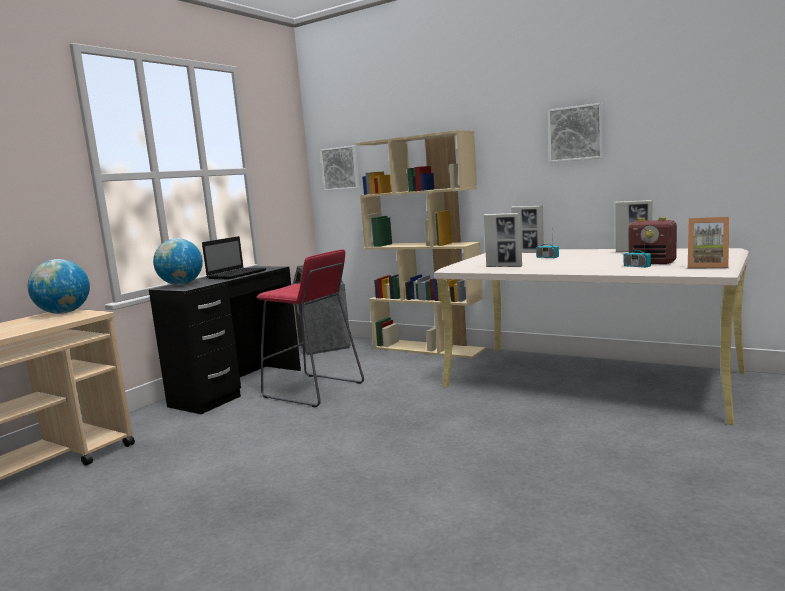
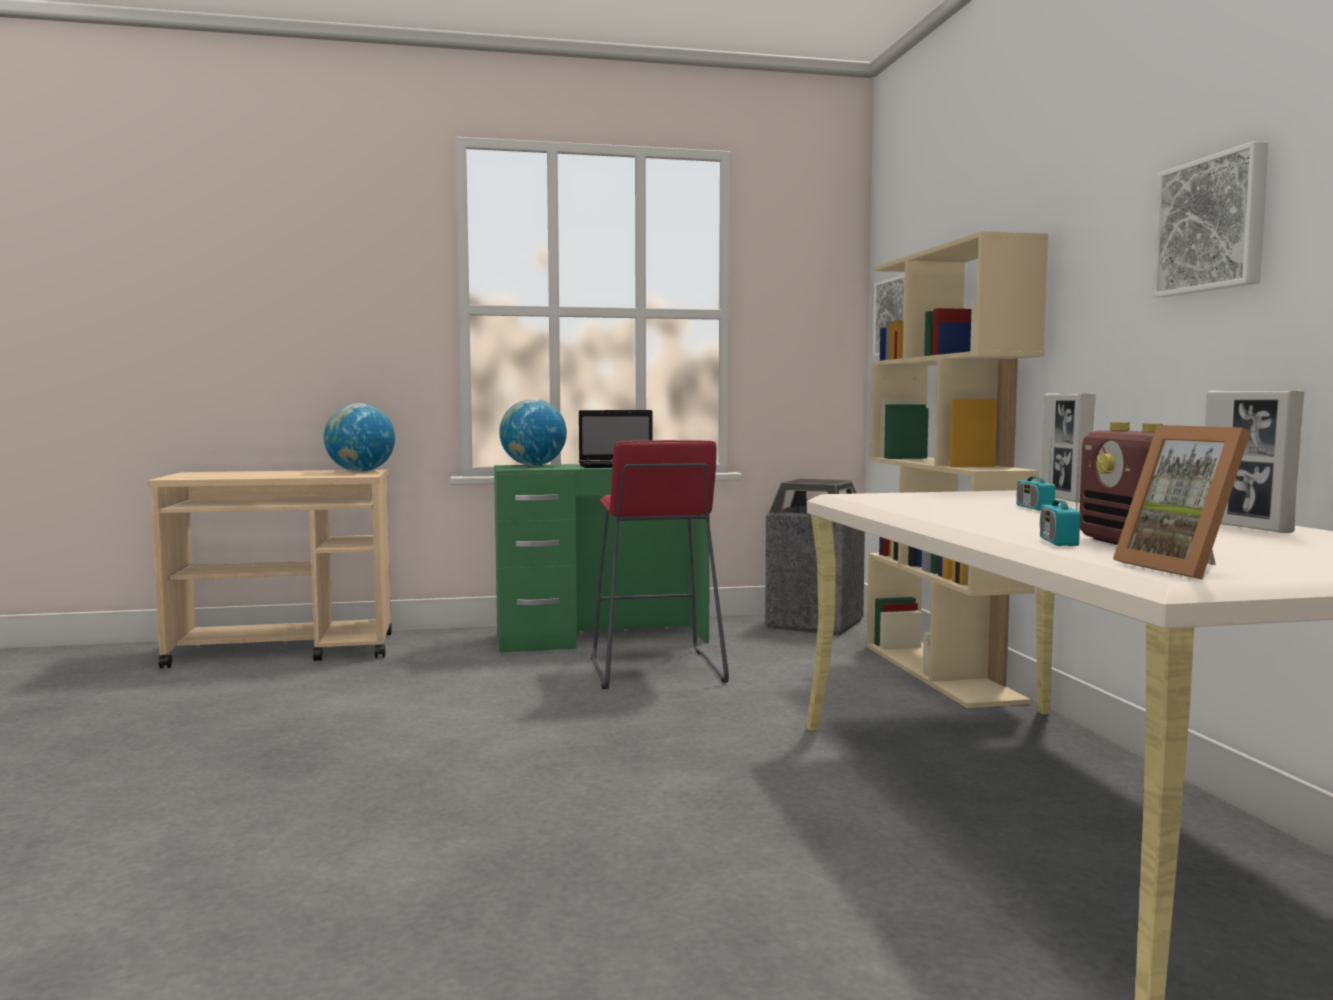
camera: 45 degrees right, 5 degrees down
black desk [149,266,301,414] -> green desk [494,464,710,653]
picture frame [484,213,522,267] -> none

